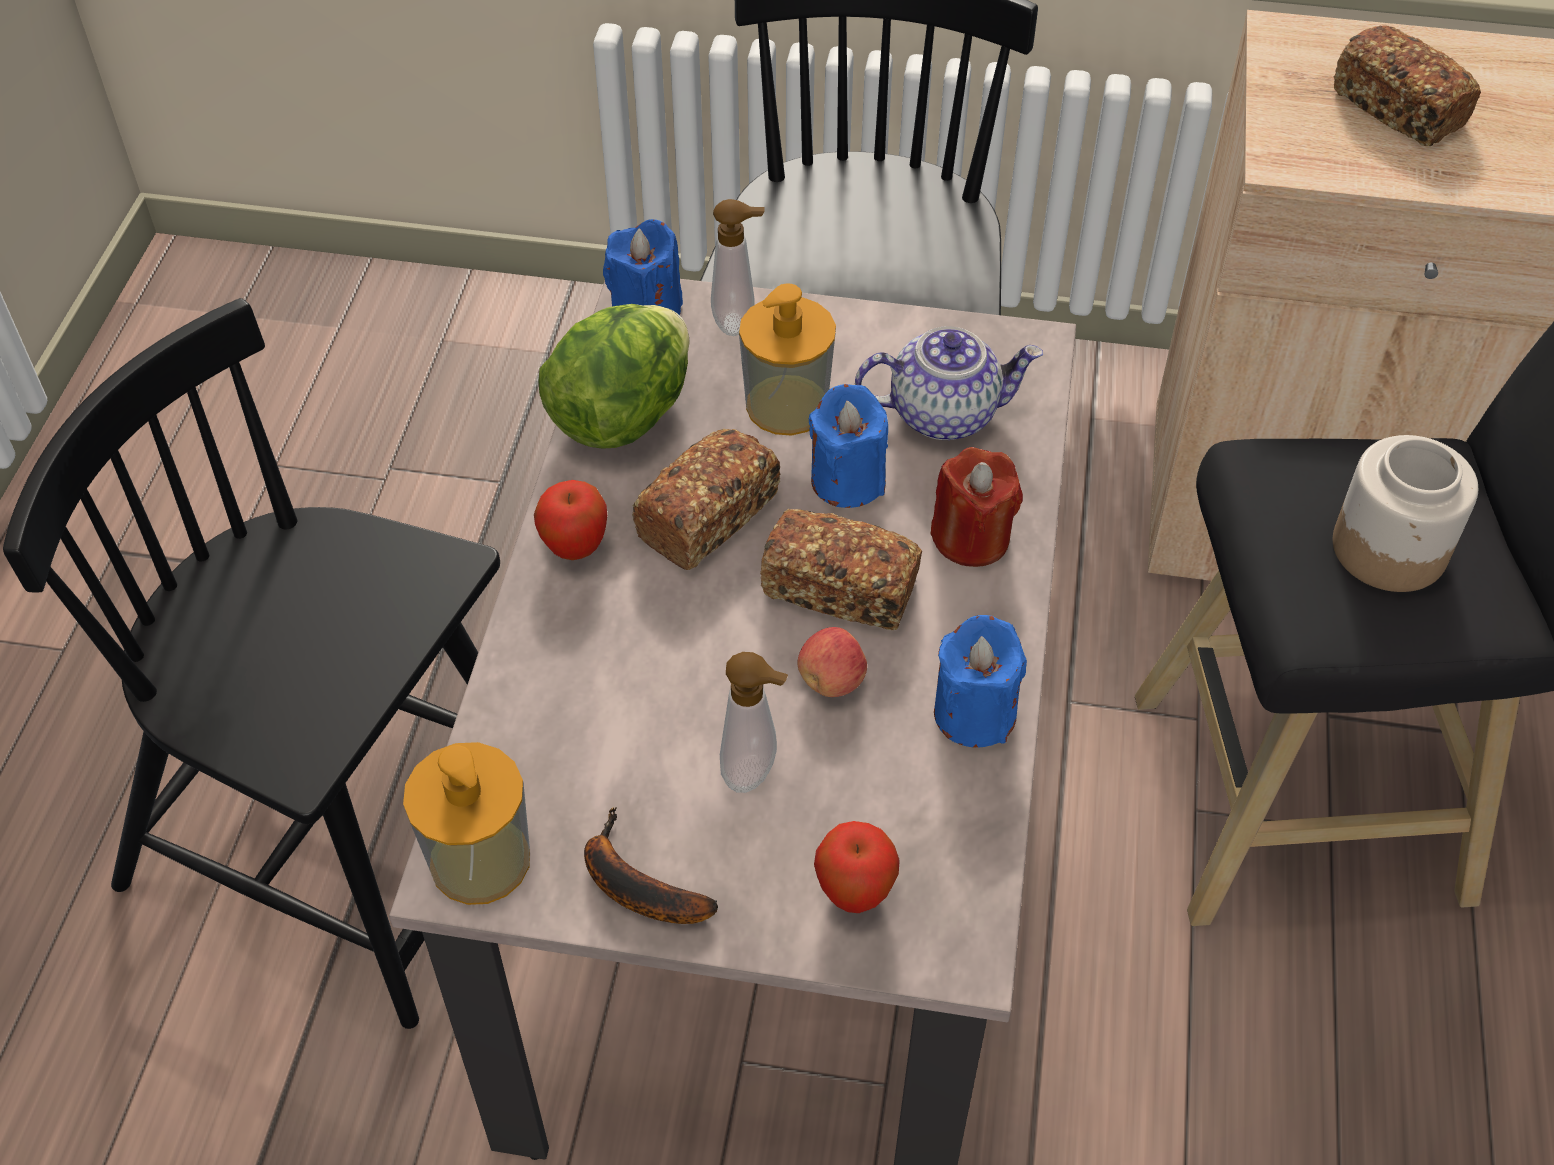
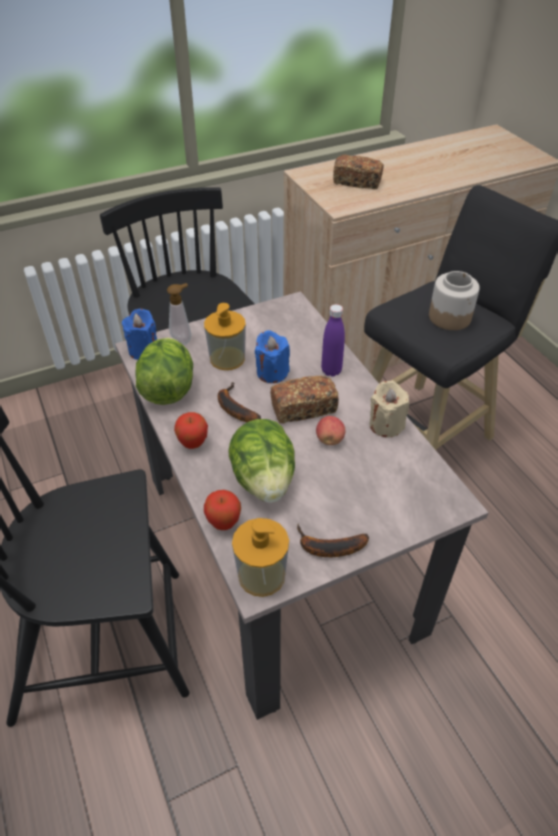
camera: 35 degrees left, 5 degrees down
bread [632,429,780,570] -> banana [218,382,261,422]
soap dispenser [720,652,788,793] -> none
apple [814,821,900,913] -> apple moved to [204,490,241,530]
teapot [855,326,1043,440] -> none
red candle [930,447,1023,567] -> purple bottle [321,304,345,377]
blue candle [934,615,1027,748] -> beige candle [370,381,409,438]
none -> lettuce [228,419,295,503]

